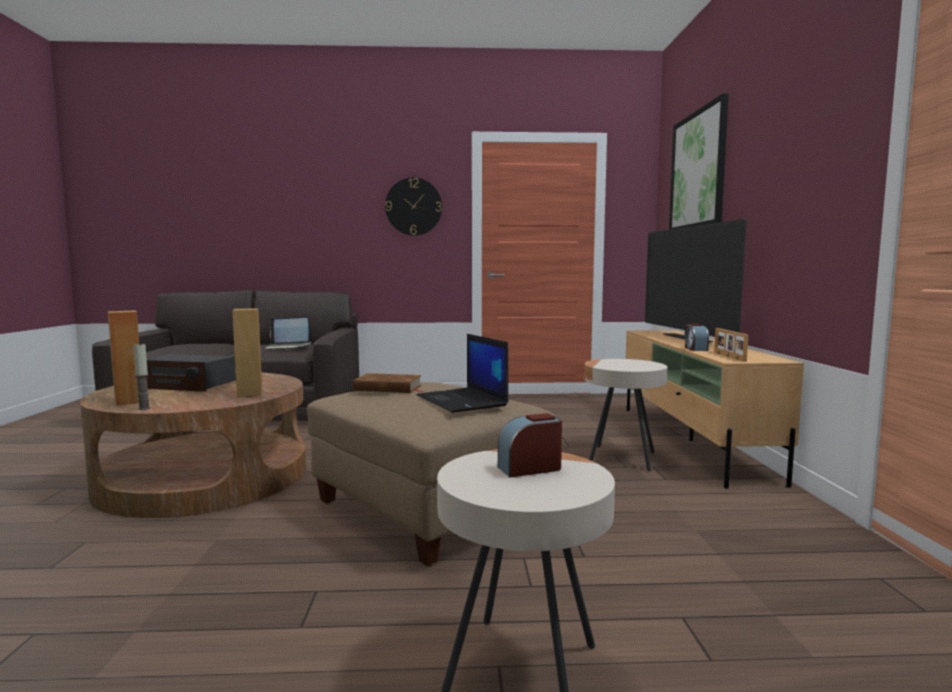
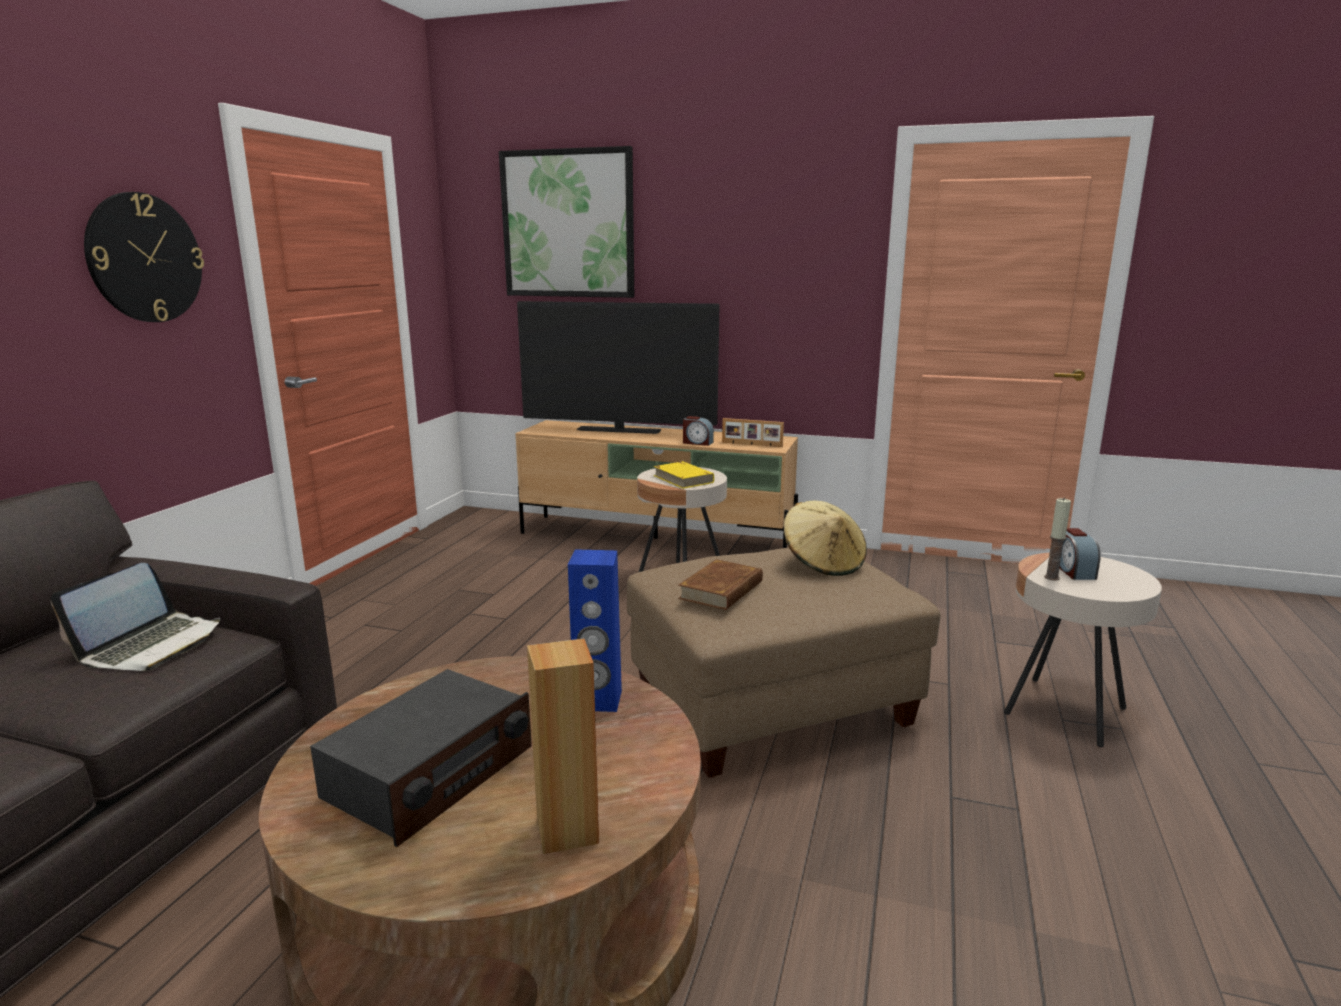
camera: 70 degrees left, 10 degrees up
candle [133,343,151,410] -> candle moved to [1044,498,1071,581]
brown speaker [232,308,262,398] -> blue speaker [568,549,622,712]
laptop [417,334,509,413] -> beige hat [784,501,867,576]
none -> yellow book [653,461,714,489]

